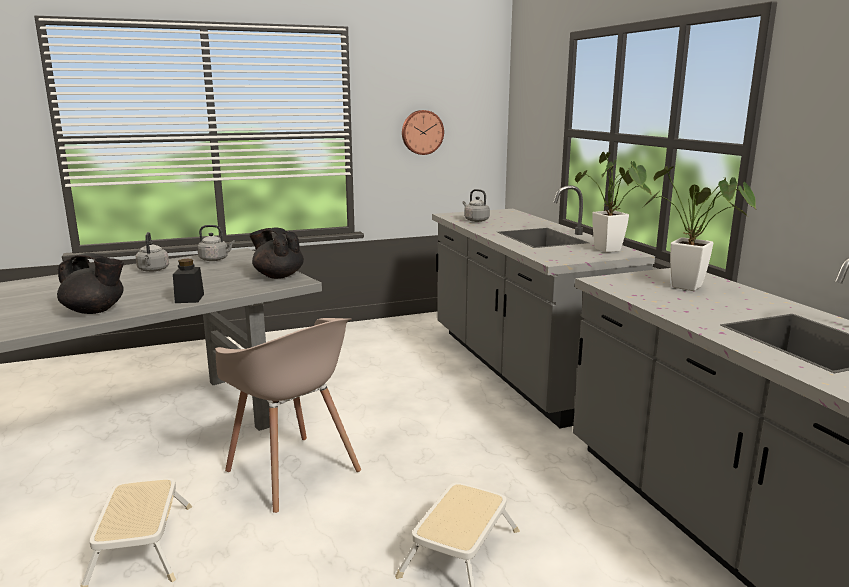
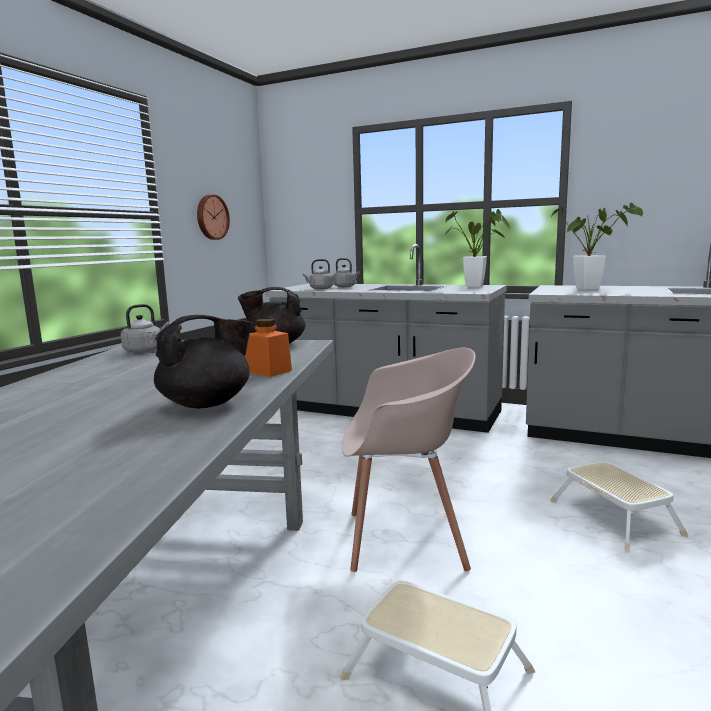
camera: 45 degrees left, 5 degrees down
grey kettle [136,232,169,272] -> grey kettle moved to [333,258,360,287]
black jar [173,259,204,303] -> orange jar [245,319,292,377]

